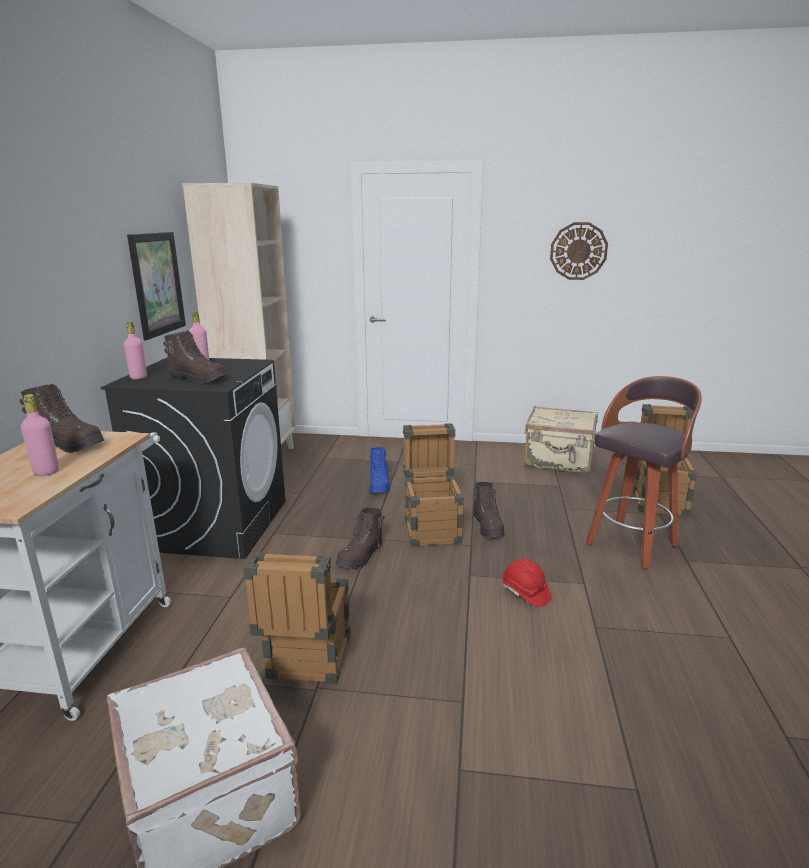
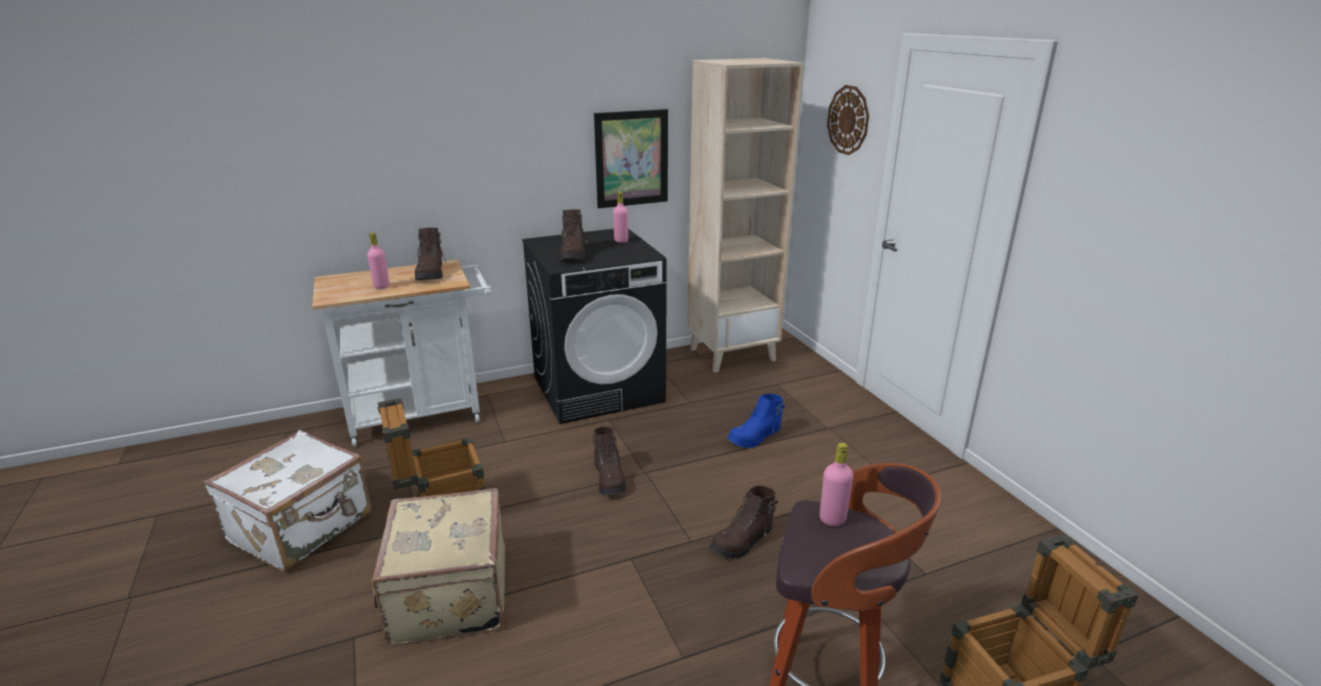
camera: 60 degrees right, 5 degrees up
pink bottle [124,321,147,379] -> pink bottle moved to [820,443,853,526]
brown boot [335,508,385,569] -> brown boot turned 105 degrees counterclockwise [593,426,626,495]
crate [403,423,464,547] -> none
red hard hat [502,558,552,607] -> none
beige suitcase [524,406,598,474] -> beige suitcase moved to [371,488,505,645]
wall clock [550,222,608,280] -> wall clock moved to [827,85,869,155]

